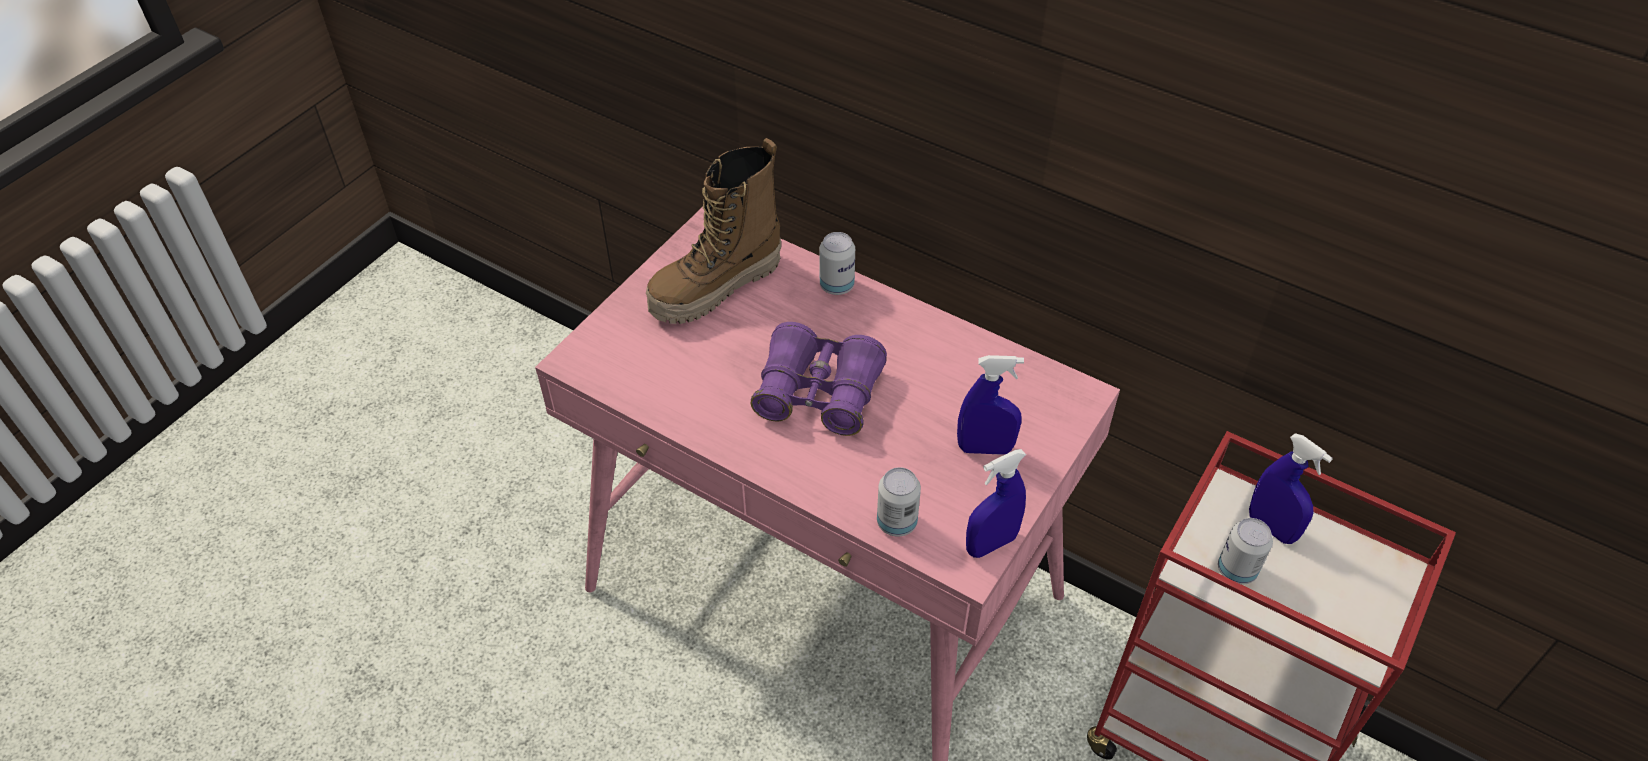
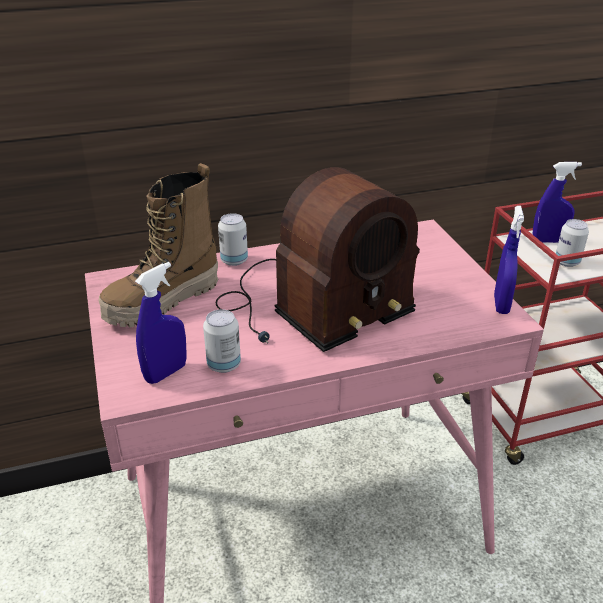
camera: 50 degrees left, 15 degrees down
boot [646,138,781,324] -> boot turned 45 degrees clockwise [98,163,218,327]
purple binoculars [751,322,887,436] -> radio [216,167,420,352]
can [877,467,921,536] -> can moved to [203,309,241,373]
blue spray bottle [957,355,1024,455] -> blue spray bottle moved to [135,262,187,384]

